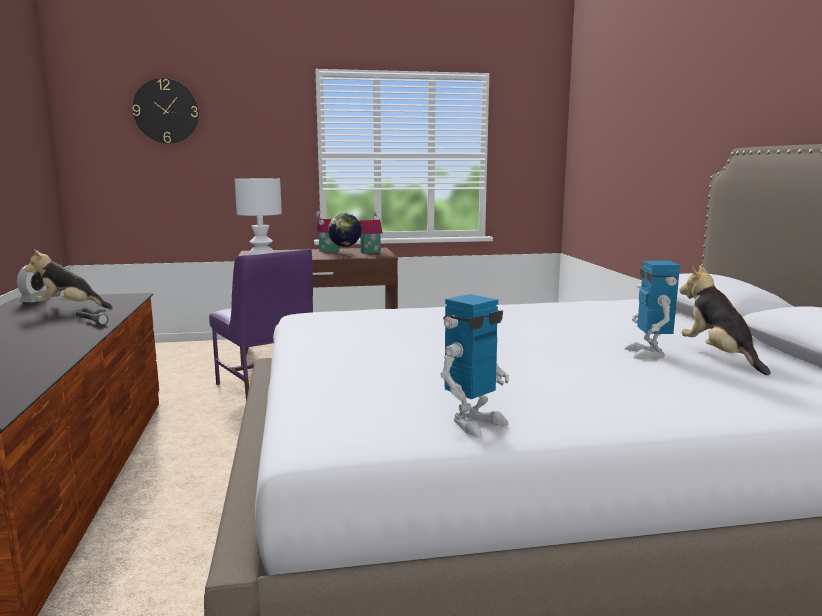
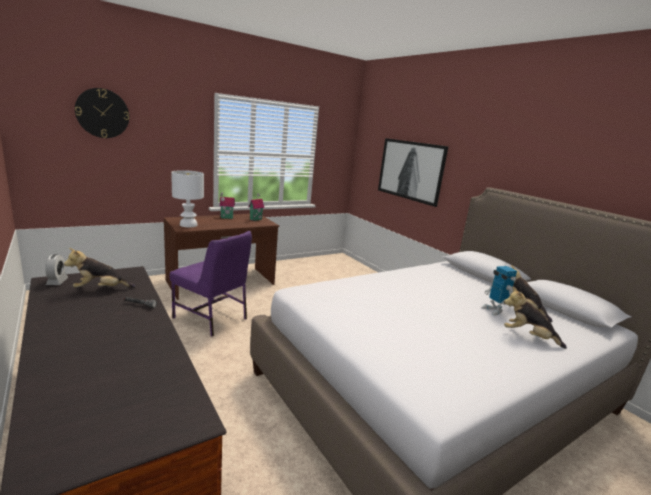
camera: 25 degrees left, 5 degrees up
globe [328,213,362,257] -> none
toy robot [441,294,509,437] -> none
none -> picture [378,138,449,207]
none -> plush toy [504,287,567,349]

